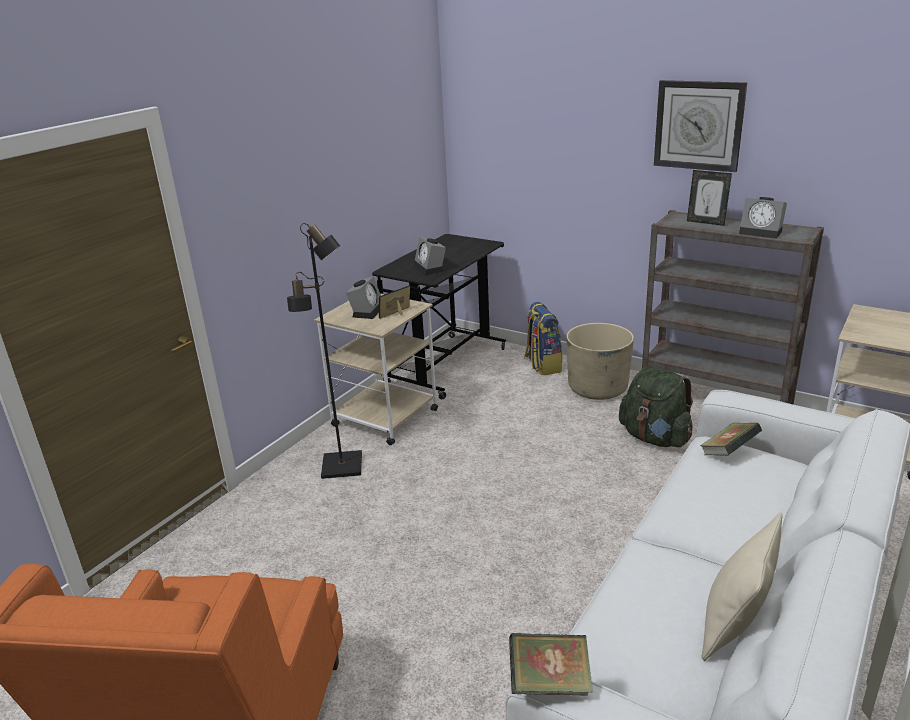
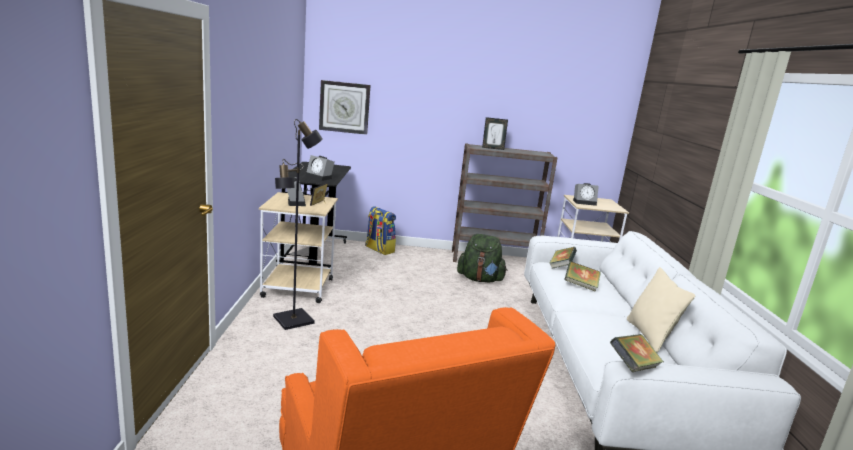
camera: 35 degrees left, 10 degrees down
beige planter [566,323,634,400] -> none
wall clock [654,80,747,172] -> wall clock moved to [319,80,370,135]
alarm clock [739,197,787,239] -> alarm clock moved to [573,183,599,206]
none -> book [564,261,601,292]

